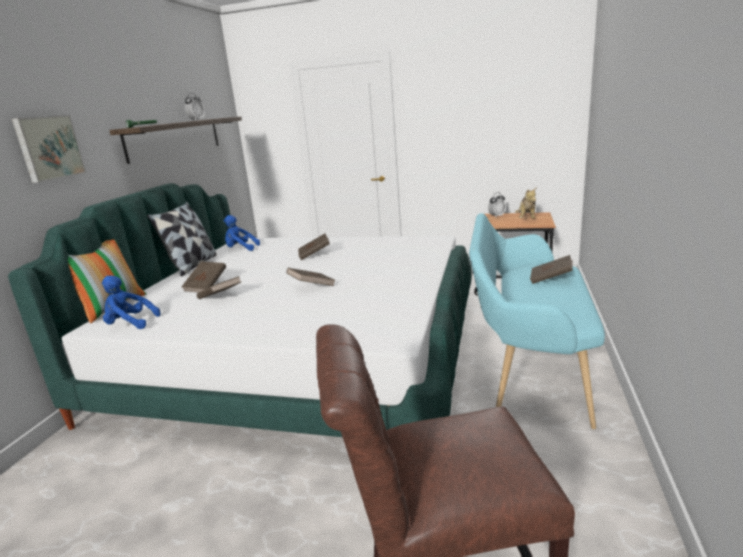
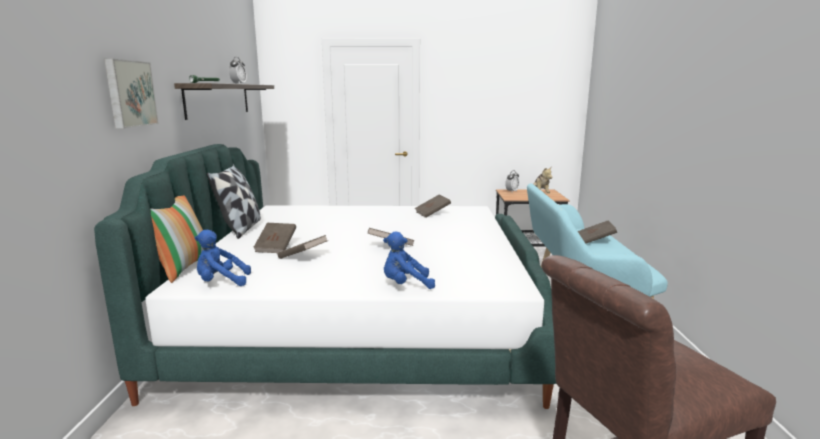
camera: 15 degrees left, 5 degrees down
blue plush toy [223,215,260,251] -> blue plush toy moved to [383,232,435,289]
brown book [298,233,330,260] -> brown book moved to [415,195,451,218]

